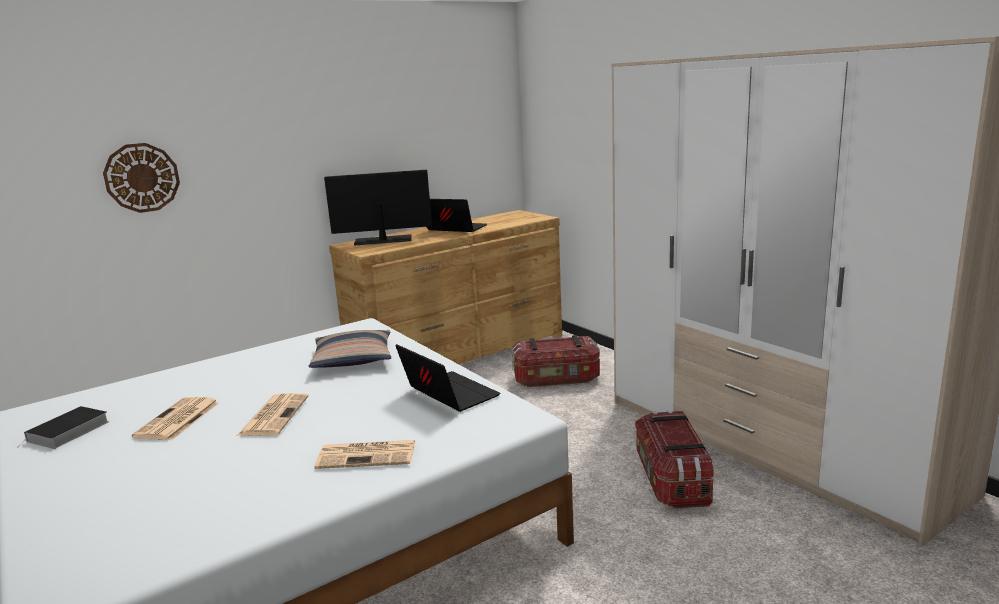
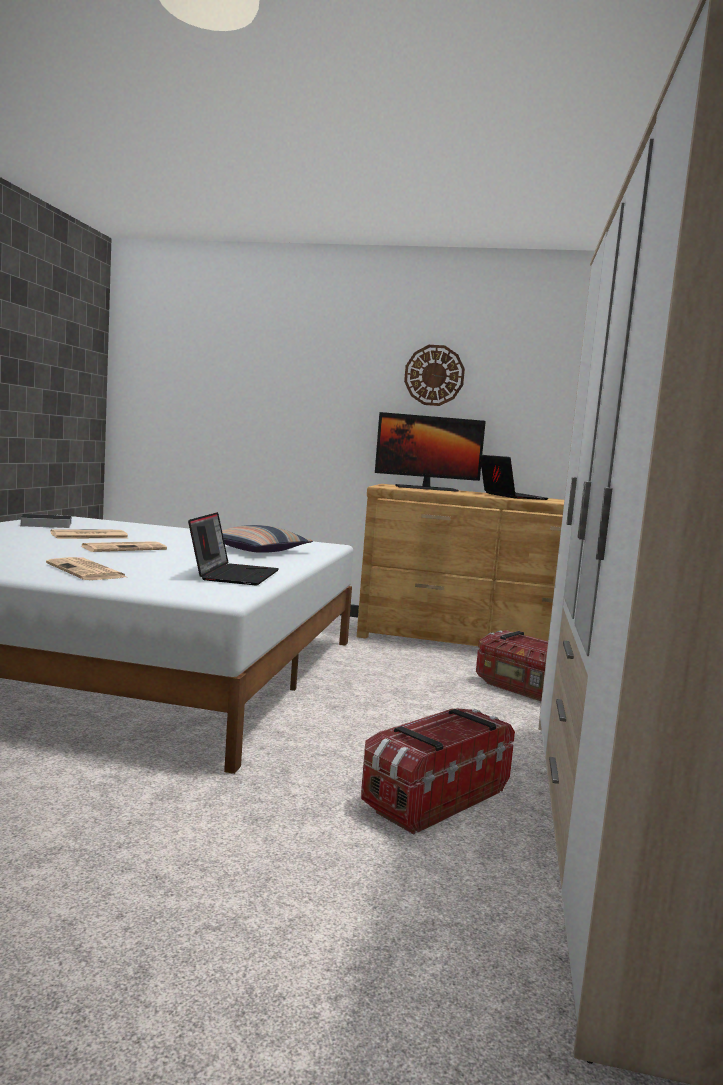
camera: 45 degrees right, 10 degrees down
wall clock [103,143,180,213] -> wall clock moved to [404,345,465,406]
monitor [324,170,432,246] -> monitor turned 135 degrees clockwise [375,412,486,492]

